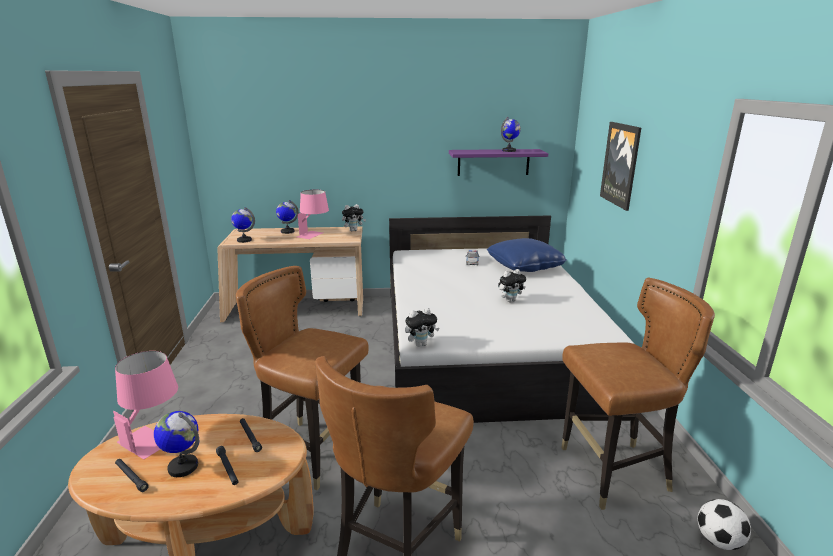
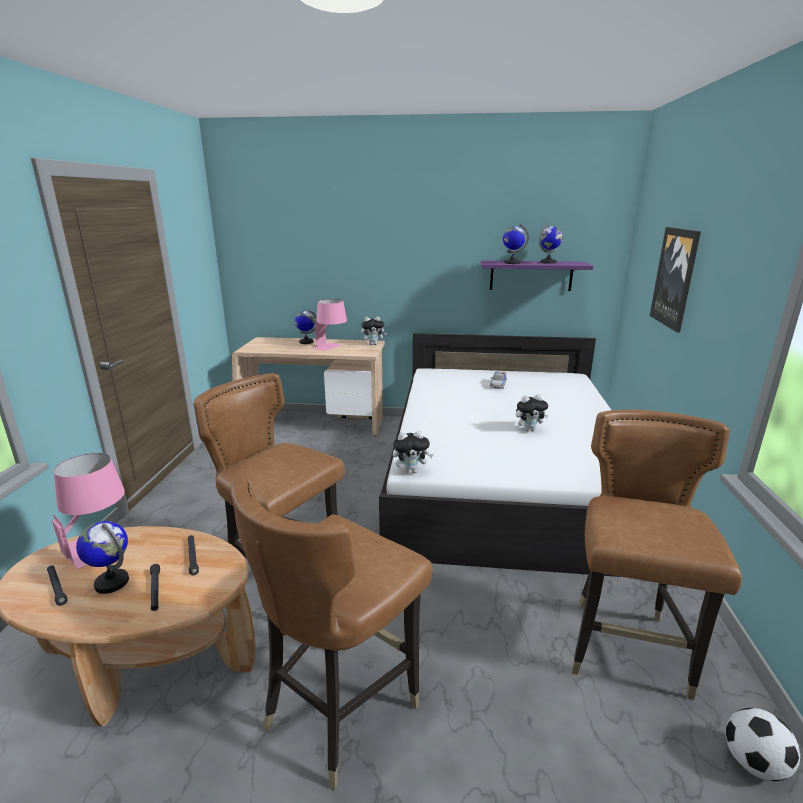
camera: 10 degrees right, 0 degrees up
globe [231,207,255,243] -> globe moved to [503,224,529,264]
blue pillow [487,238,567,272] -> none
brown chair [561,278,715,510] -> brown chair turned 75 degrees counterclockwise [572,410,742,700]

